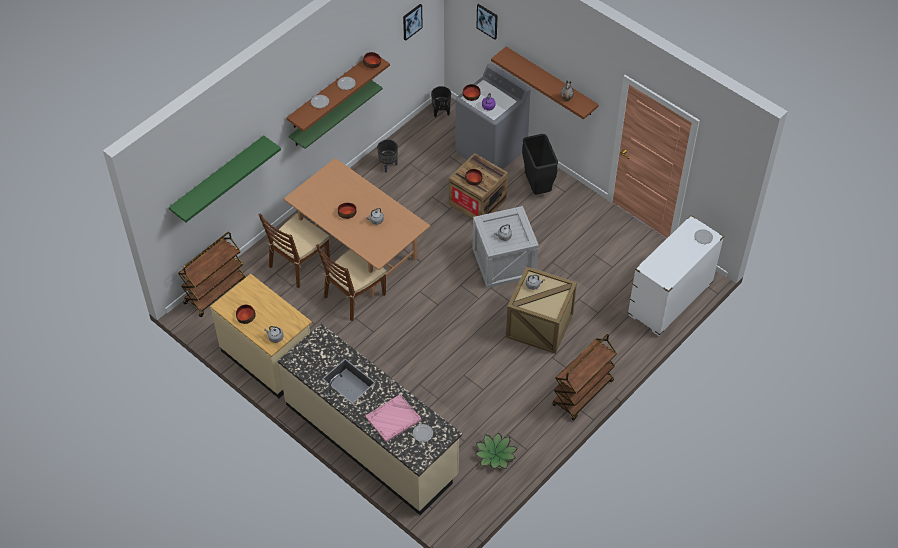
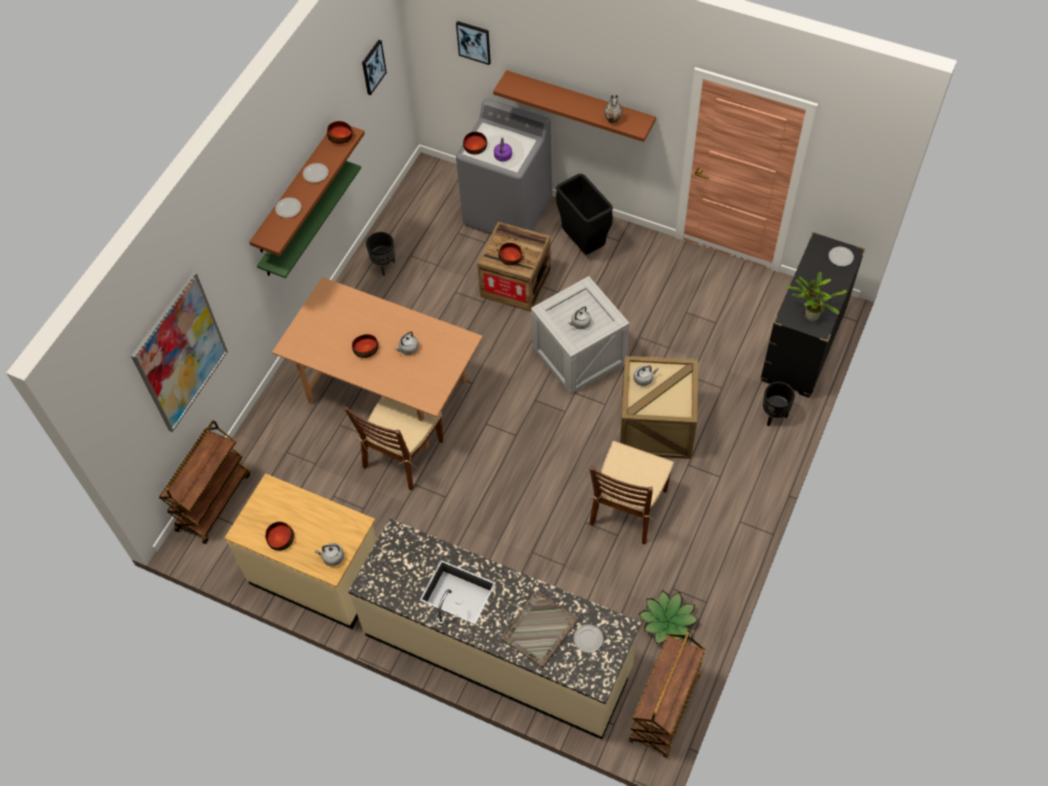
camera: 15 degrees left, 5 degrees up
green shelf [169,135,281,222] -> picture [131,271,228,432]
brown chair [258,213,330,288] -> brown chair moved to [586,441,674,544]
pink tray [365,394,422,443] -> grey tray [501,590,579,668]
black planter [431,86,451,117] -> black planter moved to [763,382,795,426]
brown cart [552,334,617,421] -> brown cart moved to [629,630,706,758]
white dresser [628,215,724,336] -> black dresser [760,232,865,398]
none -> potted plant [785,272,847,321]

